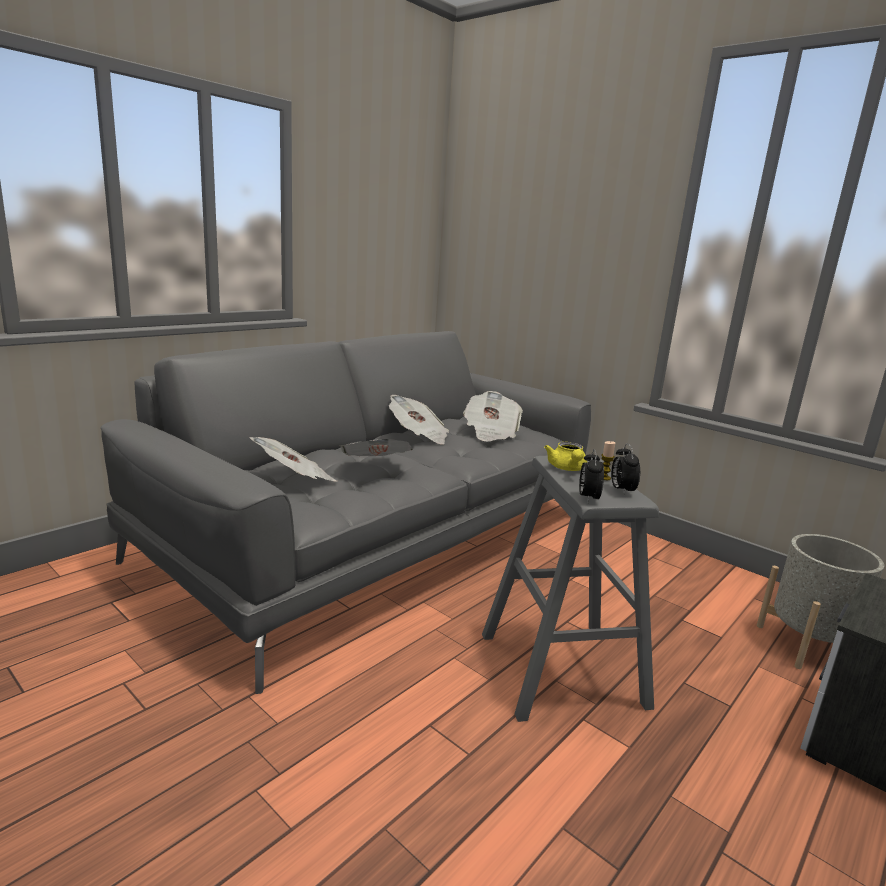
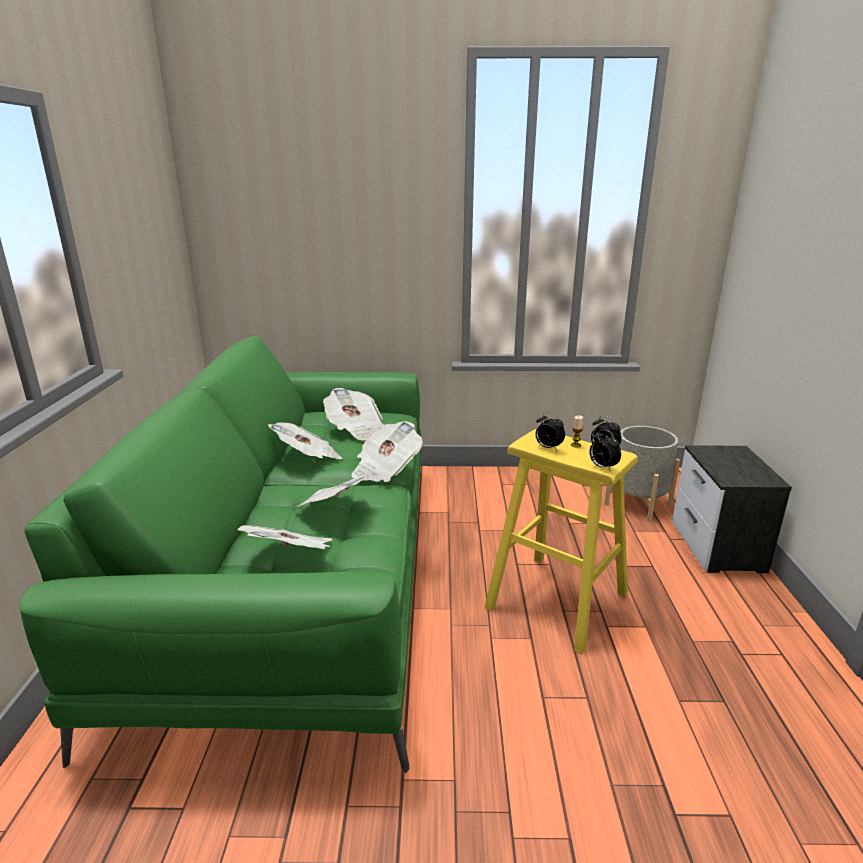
camera: 40 degrees left, 5 degrees up
grey sofa [101,331,591,694] -> green sofa [19,336,421,773]
grey stool [482,456,659,722] -> yellow stool [484,429,638,655]
yellow teapot [544,442,587,471] -> alarm clock [535,412,565,451]
none -> newspaper [351,421,422,482]

